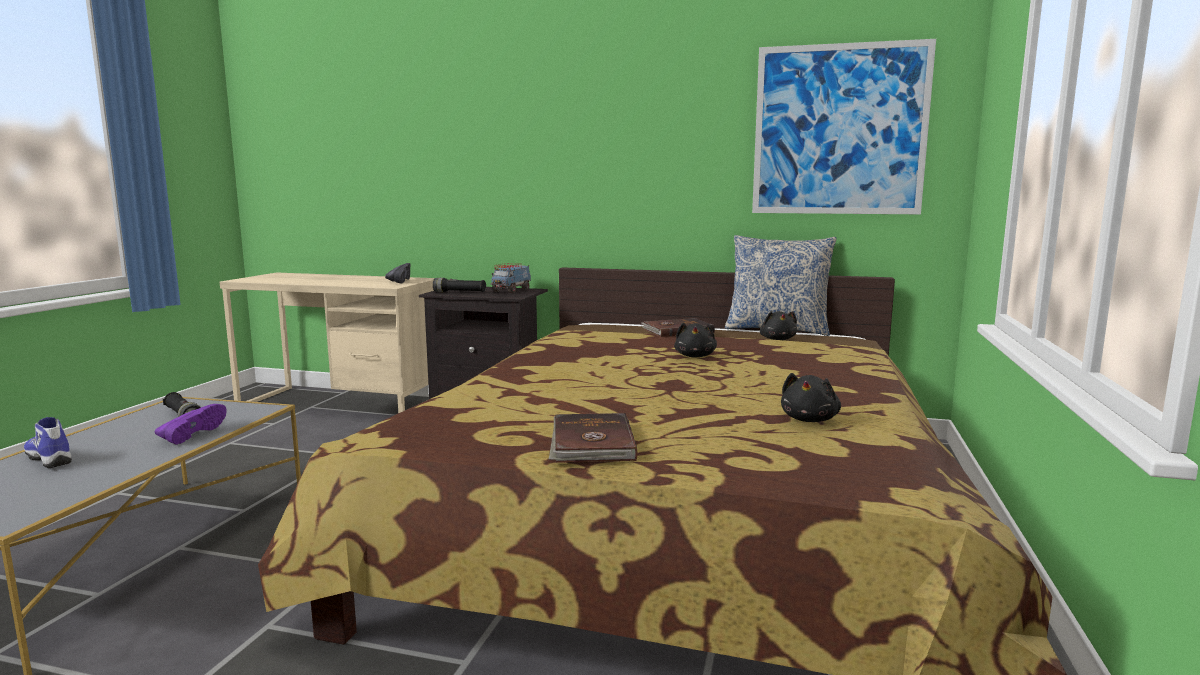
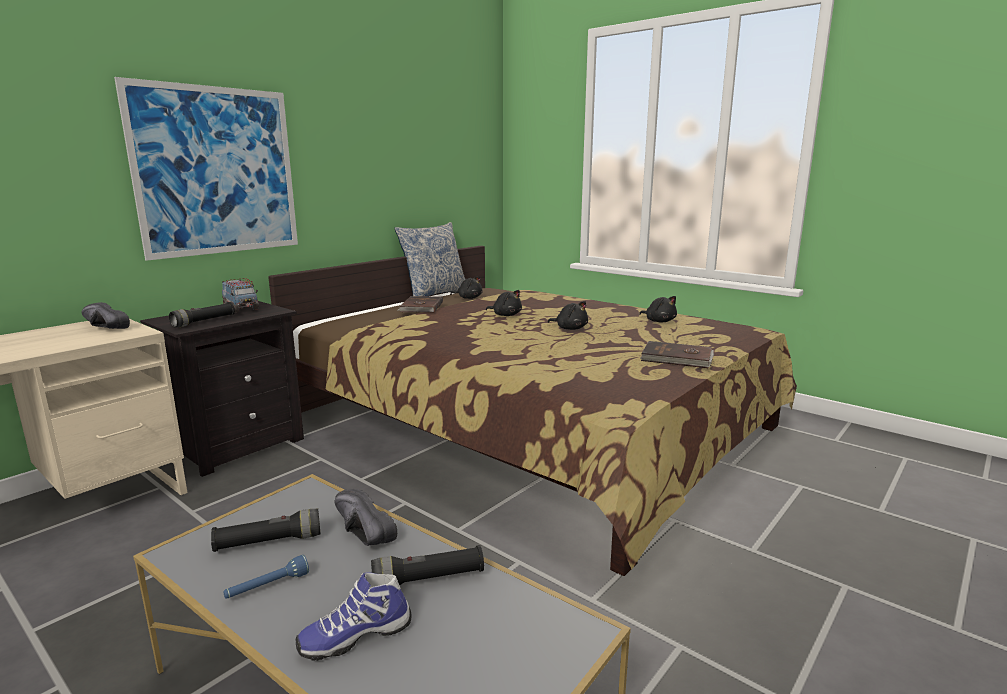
camera: 65 degrees left, 5 degrees up
purple shoe [154,404,226,444] -> black shoe [334,489,397,546]
picture [752,39,936,214] -> picture moved to [114,77,298,261]
none -> blue flashlight [223,555,309,599]
none -> black flashlight [371,545,484,585]
none -> black plush toy [548,301,588,330]

